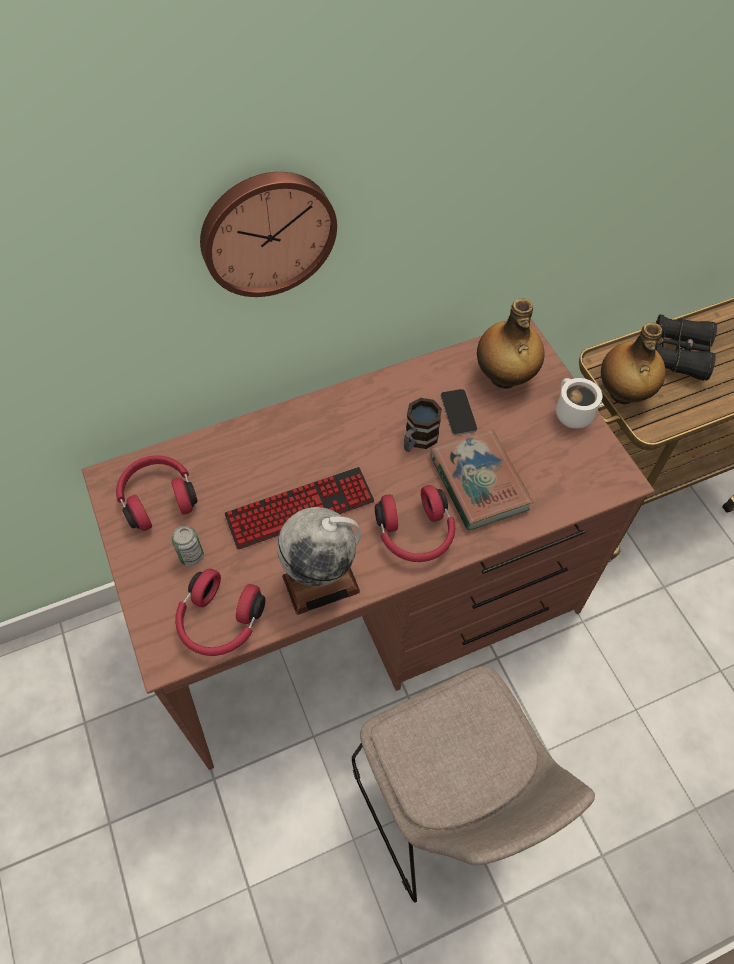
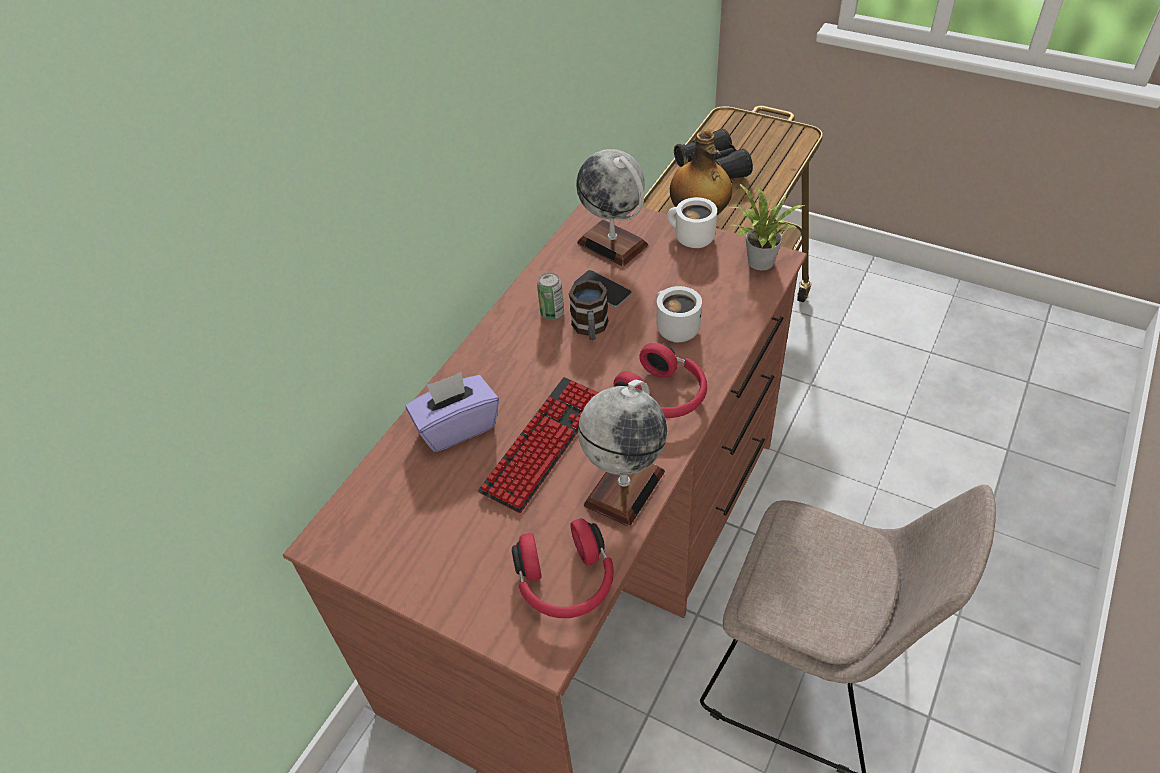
camera: 35 degrees left, 10 degrees down
red headphones [116,455,198,531] -> none
can [171,525,204,566] -> can moved to [537,272,564,320]
wall clock [200,172,337,297] -> none
book [430,430,533,530] -> white mug [656,286,702,342]
bottle [477,298,544,389] -> globe [576,149,648,266]
none -> purple tissue box [406,372,499,452]
none -> potted plant [729,183,806,271]

